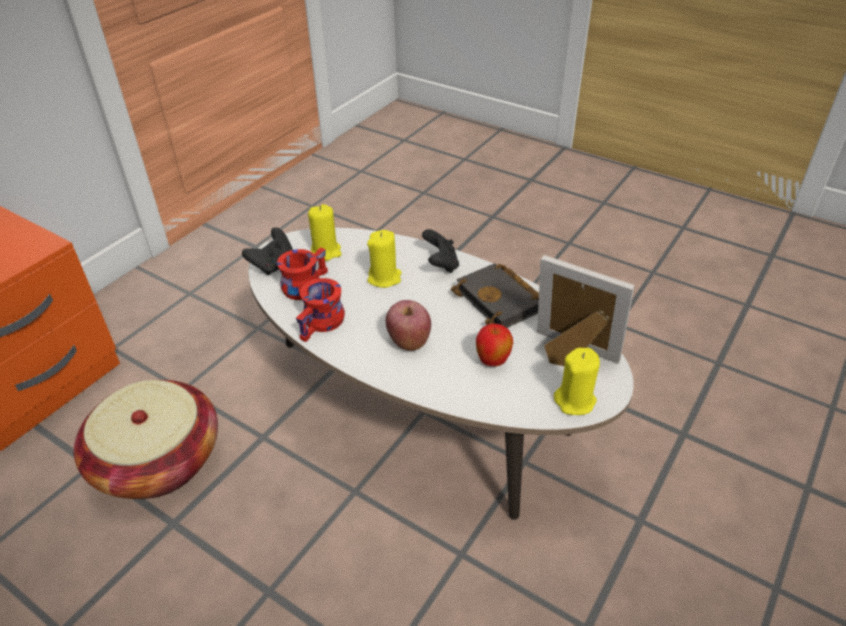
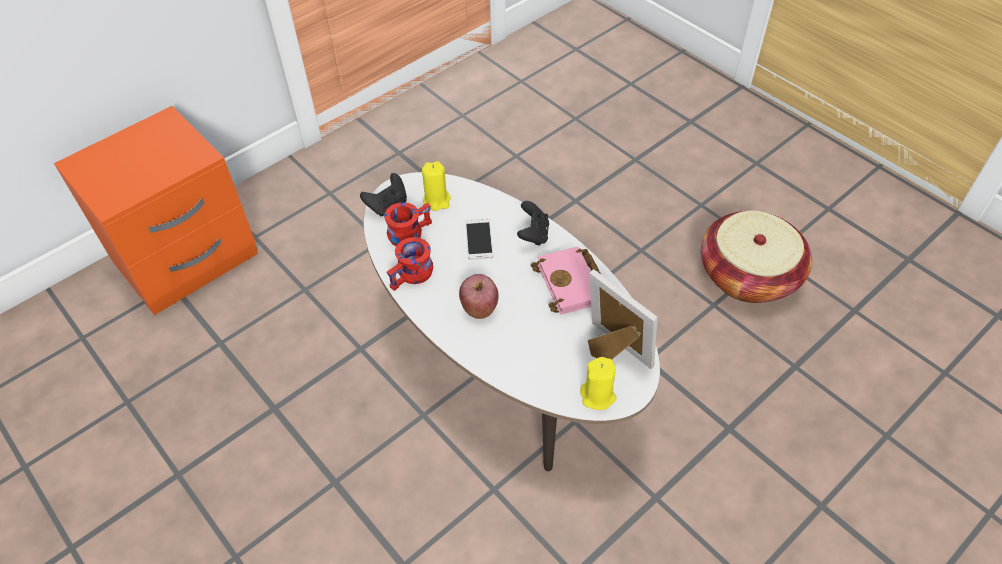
camera: 15 degrees right, 10 degrees up
basket [74,380,218,499] -> basket moved to [701,211,812,303]
yellow candle [367,230,402,288] -> phone [465,219,493,260]
black book [451,263,539,328] -> pink book [531,246,601,315]
apple [476,324,513,366] -> none

